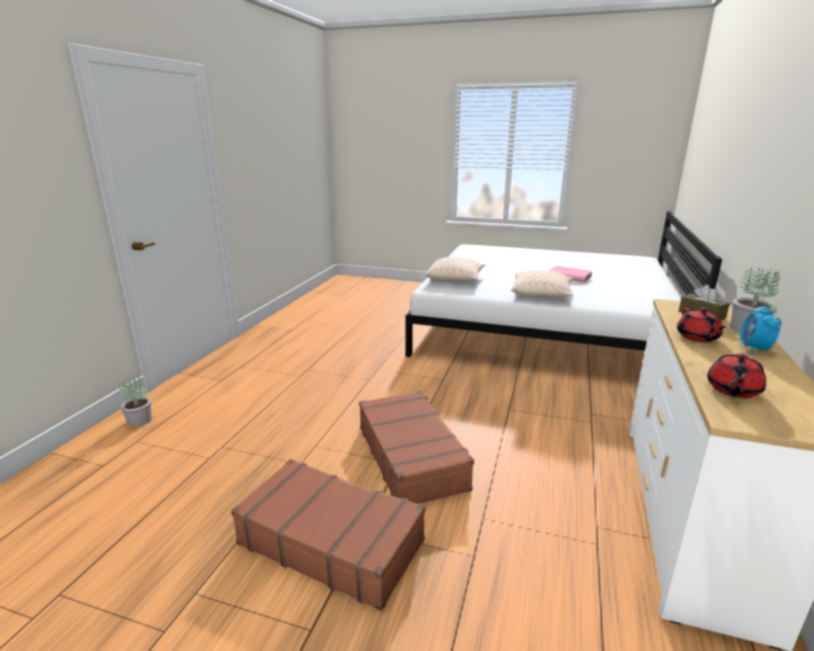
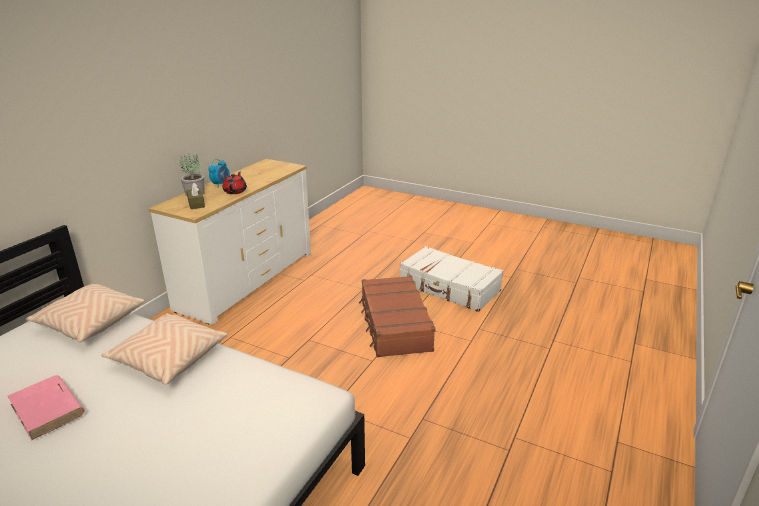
camera: 170 degrees left, 5 degrees up
potted plant [118,376,152,427] -> none
brown suitcase [231,459,425,611] -> white suitcase [400,246,504,312]
beige pillow [425,257,485,282] -> beige pillow moved to [26,284,145,342]
red teapot [707,353,766,398] -> none

